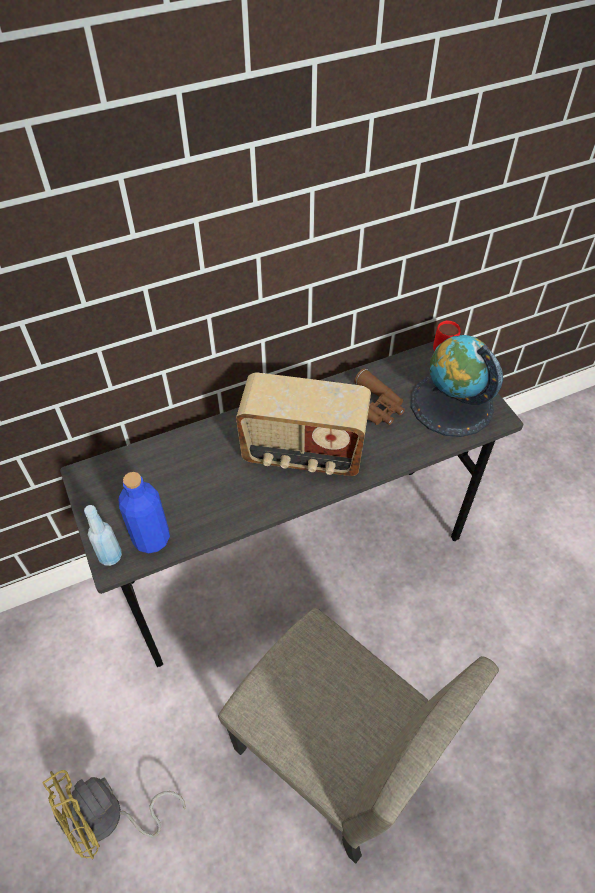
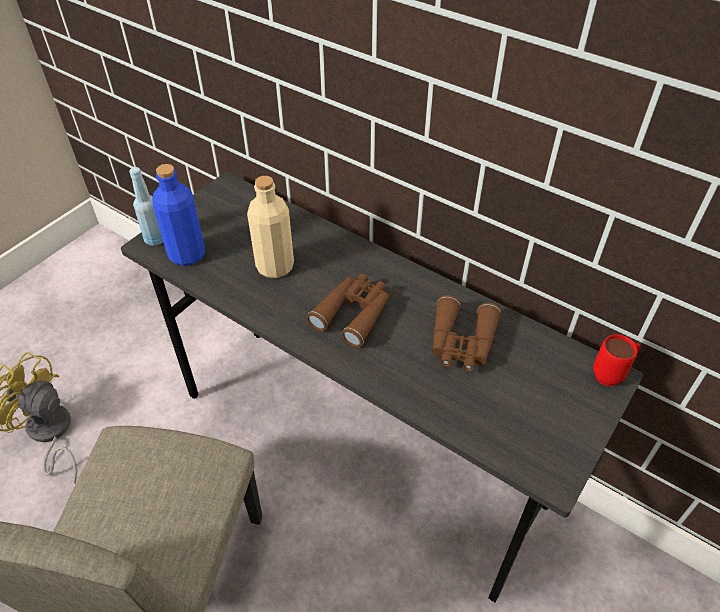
camera: 60 degrees right, 5 degrees down
radio [236,372,371,476] -> brown binoculars [306,274,389,348]
globe [411,335,503,437] -> none
none -> beige bottle [247,176,294,278]

